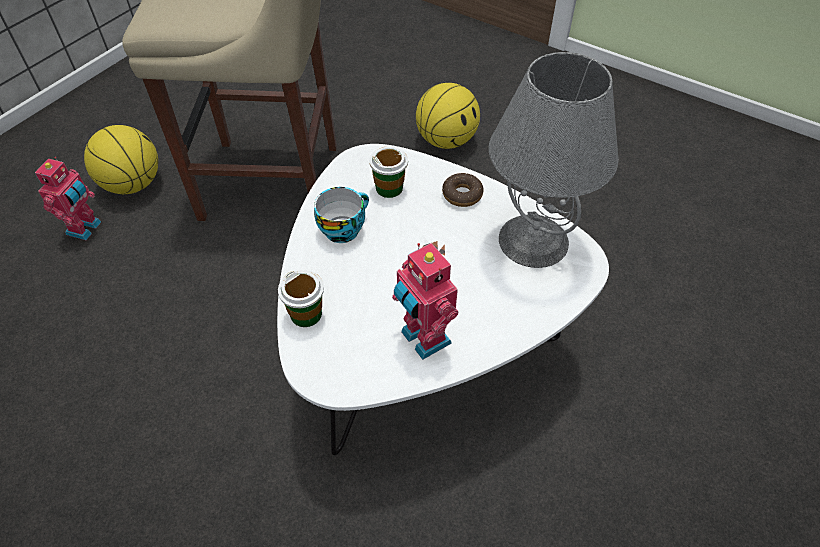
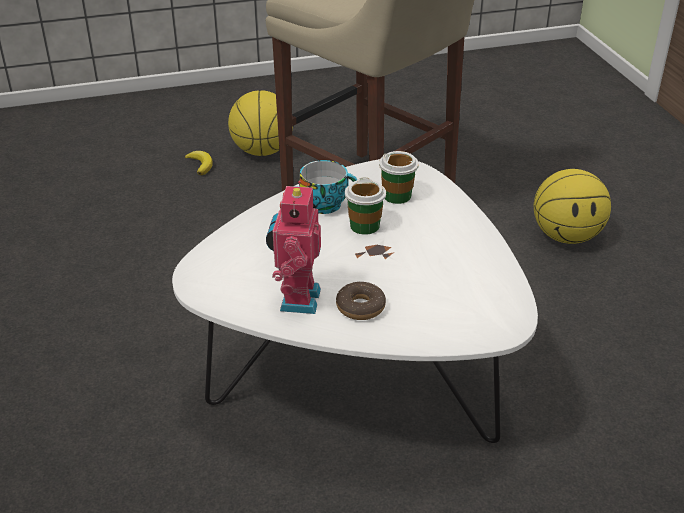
camera: 40 degrees right, 15 degrees down
toy robot [35,157,101,240] -> banana [185,151,213,175]
cup [278,270,324,327] -> cup moved to [345,177,386,235]
donut [442,173,484,207] -> donut moved to [336,282,386,320]
grey table lamp [489,52,619,268] -> none

